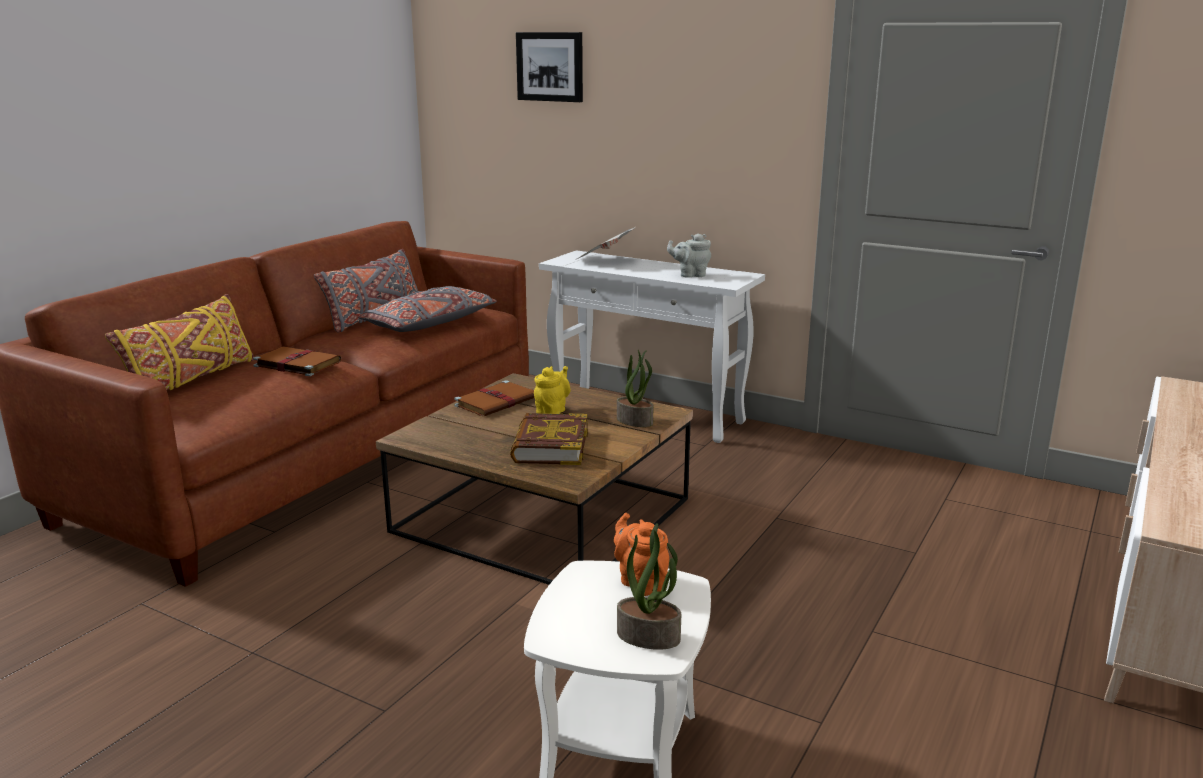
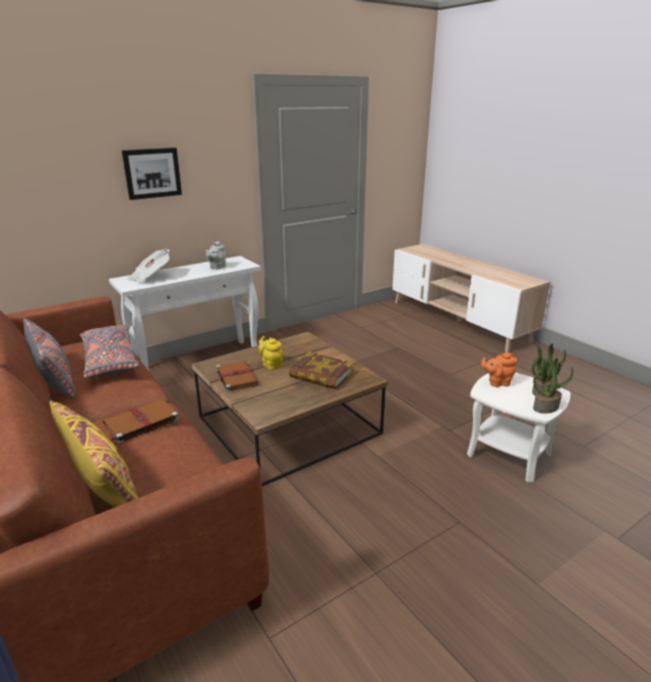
camera: 65 degrees left, 5 degrees up
picture [516,32,583,102] -> picture moved to [122,148,182,200]
potted plant [617,350,654,427] -> potted plant moved to [533,357,573,413]

